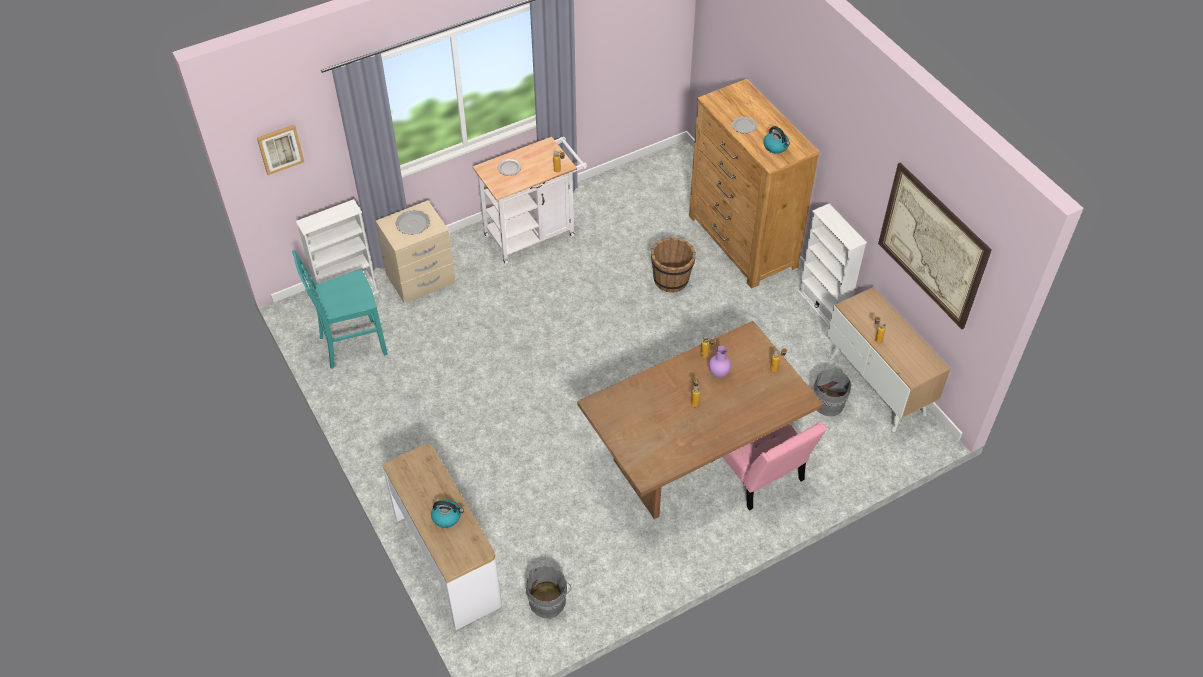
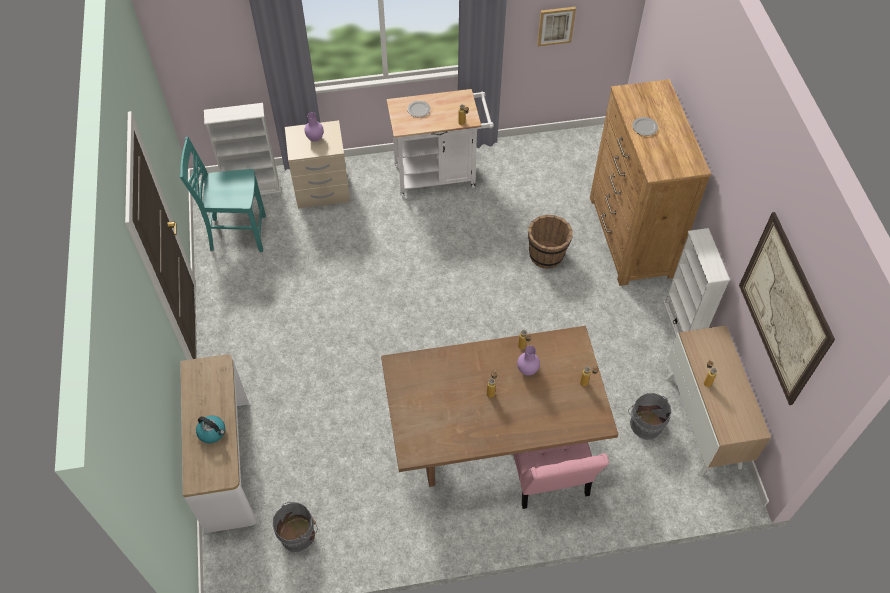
camera: 20 degrees right, 5 degrees up
picture [257,125,304,175] -> picture moved to [537,7,576,46]
plate [395,210,430,235] -> purple vase [305,112,324,142]
kettle [764,126,790,154] -> none

